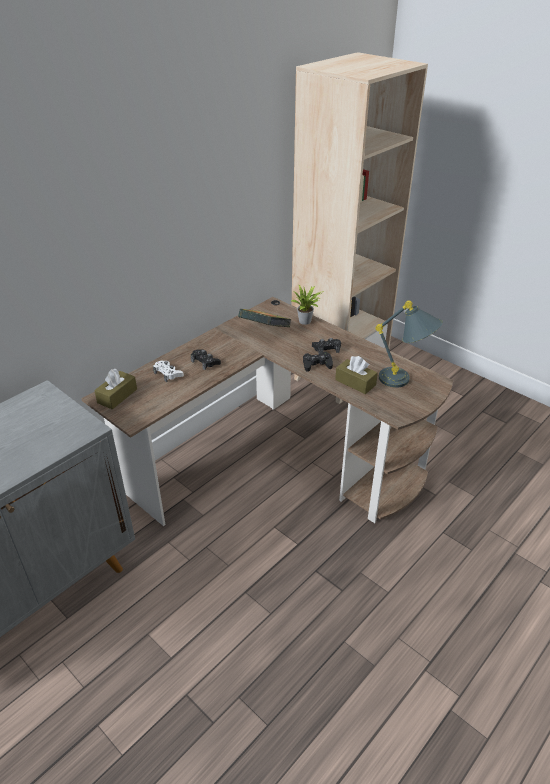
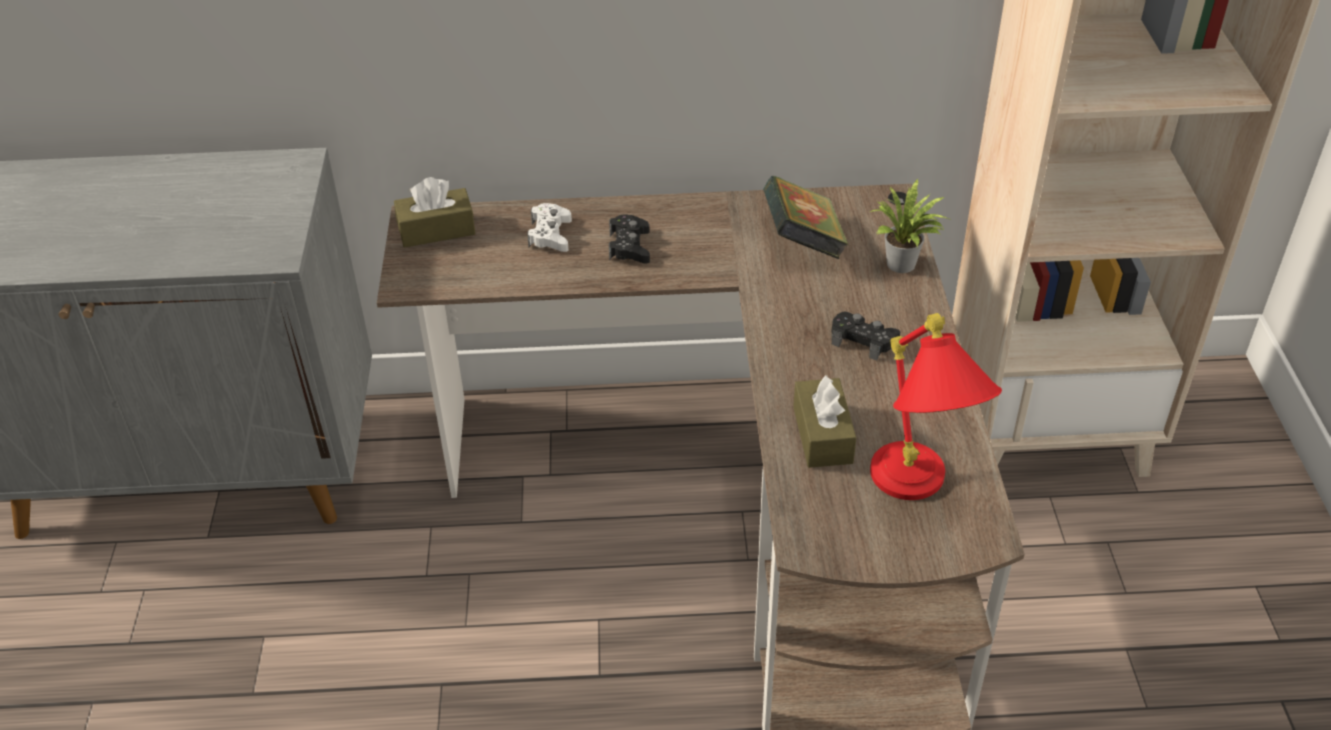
camera: 45 degrees right, 5 degrees up
black game controller [303,352,333,372] -> none
grey table lamp [375,300,443,388] -> red table lamp [870,313,1002,500]

